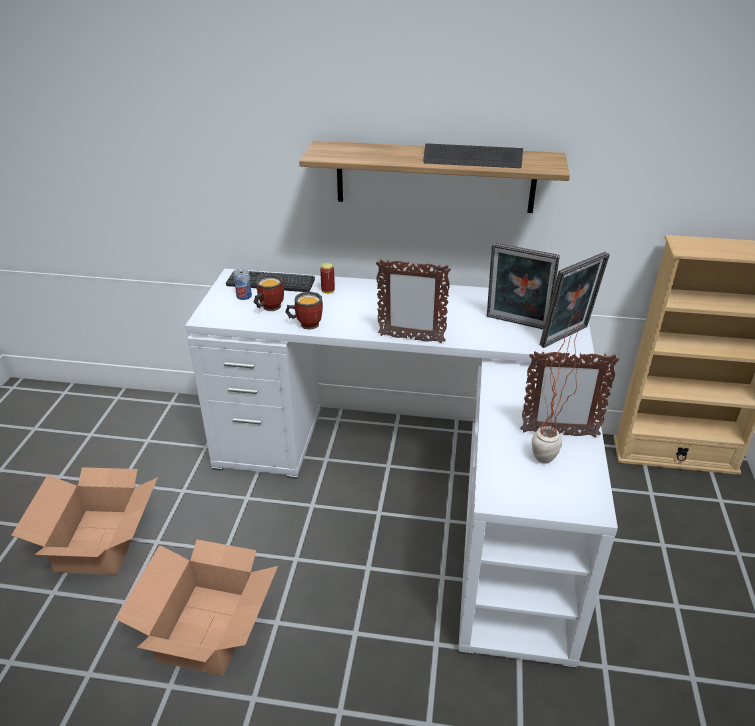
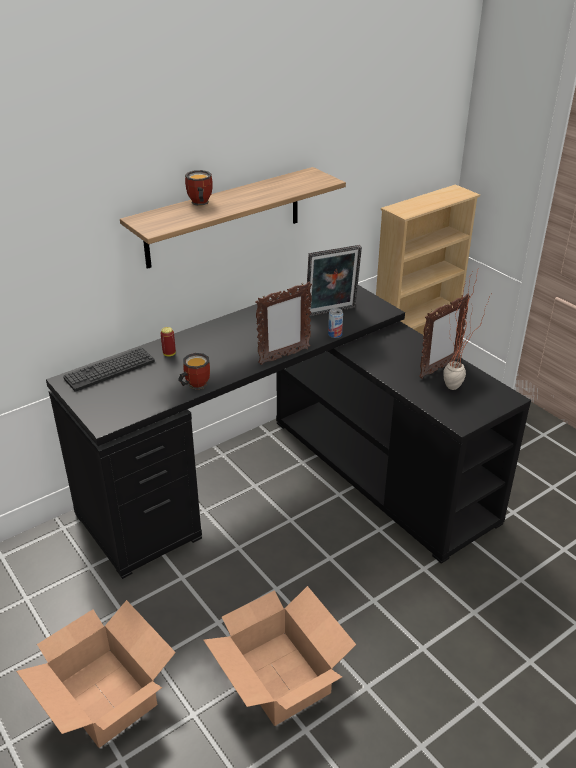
camera: 45 degrees left, 0 degrees up
white desk [185,269,618,669] -> black desk [46,285,531,579]
can [234,268,252,300] -> can moved to [328,308,343,338]
mug [254,275,284,311] -> mug moved to [185,170,213,206]
keyboard [423,143,523,168] -> none
picture frame [540,252,610,348] -> none

